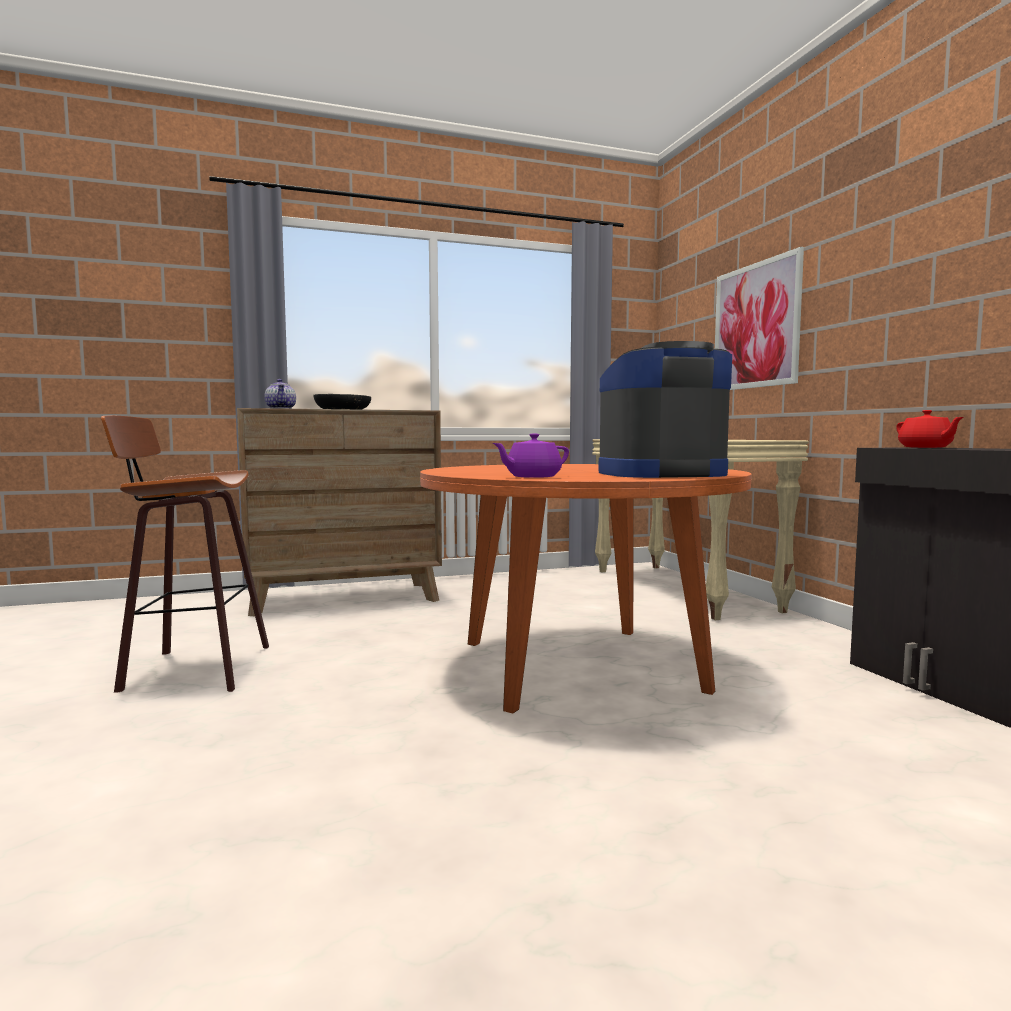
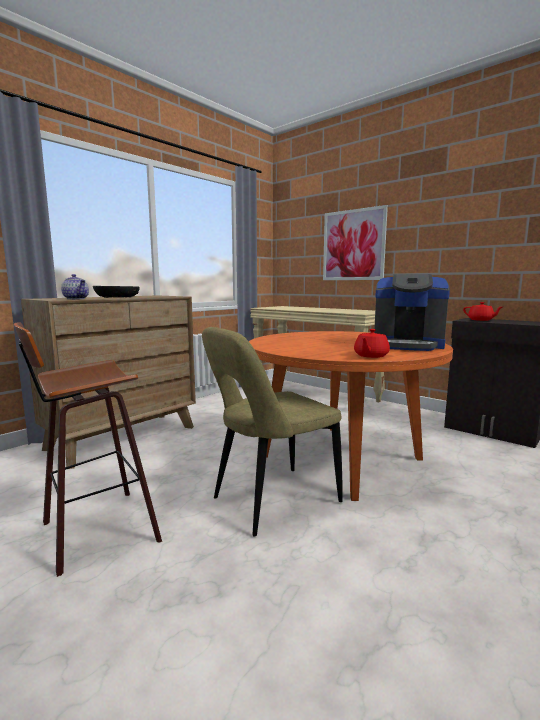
camera: 30 degrees left, 5 degrees up
purple teapot [493,433,569,478] -> red teapot [354,329,390,358]
coffee machine [599,341,732,478] -> coffee machine turned 120 degrees counterclockwise [374,274,450,351]
none -> beige chair [202,327,343,537]

